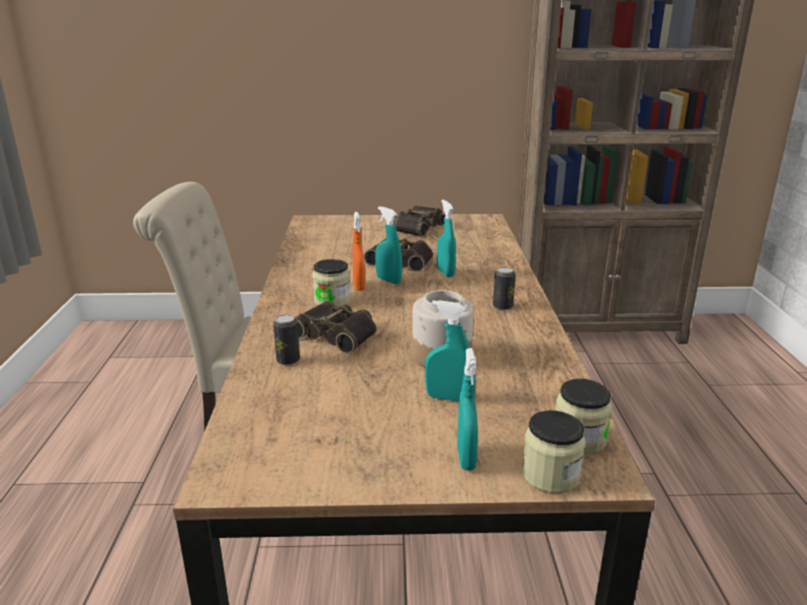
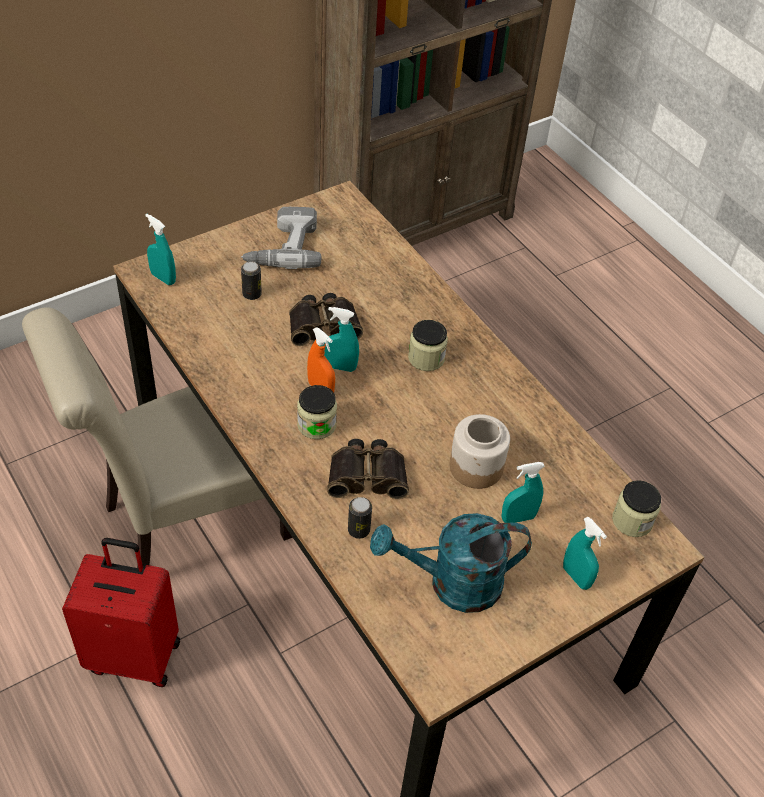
camera: 35 degrees left, 25 degrees up
binoculars [393,205,445,237] -> power drill [241,207,322,269]
turquoise spray bottle [437,200,456,277] -> turquoise spray bottle moved to [145,214,176,285]
can [493,267,515,310] -> can moved to [241,261,262,300]
jar [522,410,586,493] -> jar moved to [408,320,448,371]
none -> red suitcase [62,538,180,687]
none -> turquoise watering can [370,513,532,613]

